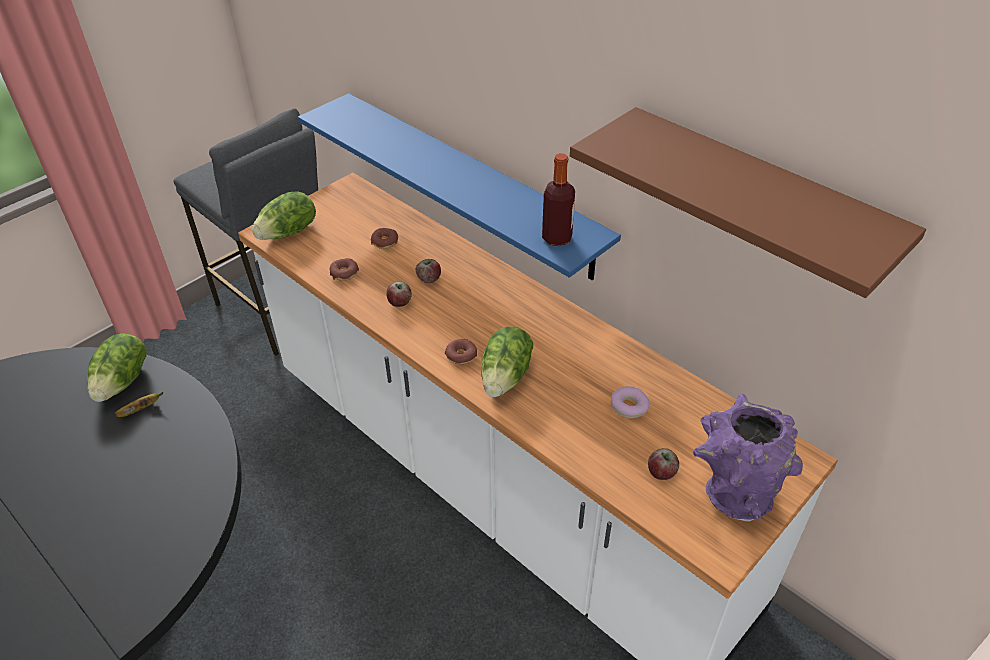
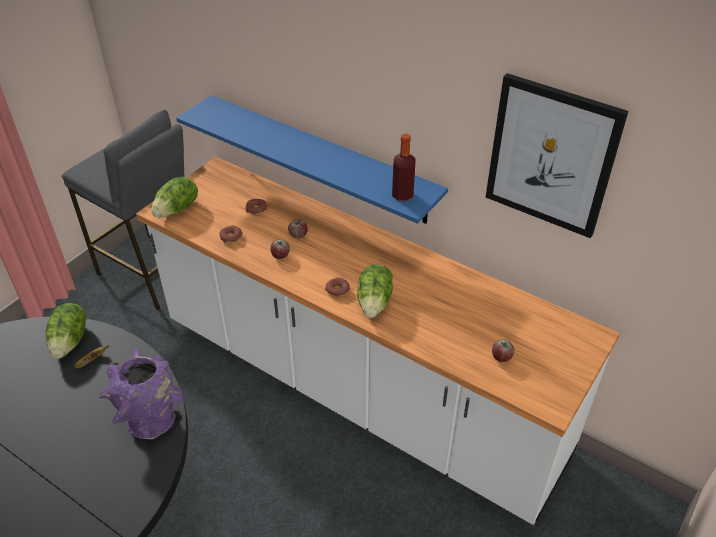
camera: 10 degrees left, 0 degrees up
brown shelf [570,107,926,298] -> picture [486,73,629,238]
donut [611,386,650,418] -> none
purple vase [693,394,803,522] -> purple vase moved to [98,349,184,439]

